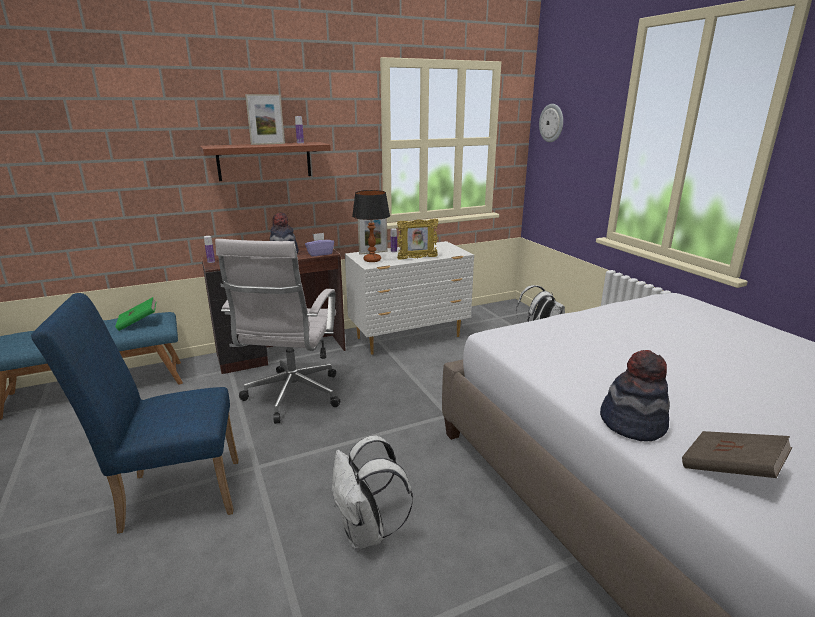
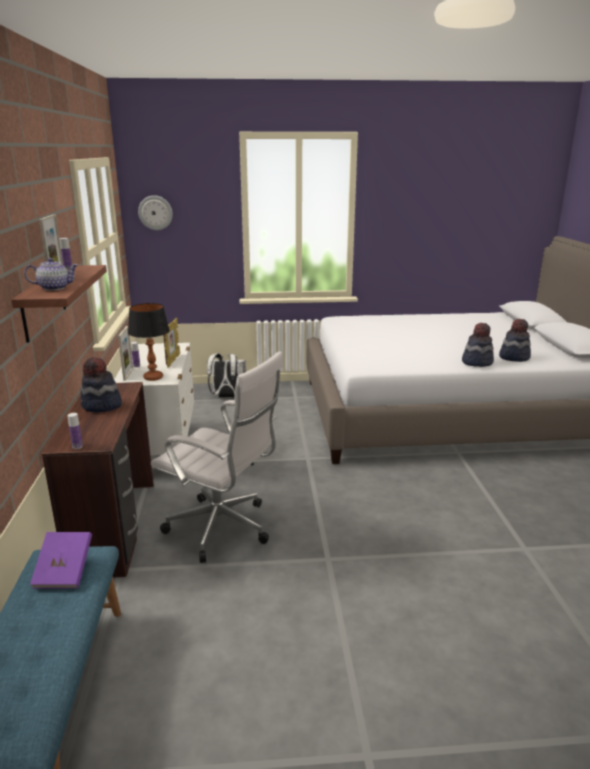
camera: 70 degrees left, 0 degrees up
blue chair [31,293,238,534] -> none
green book [115,297,157,331] -> purple book [30,532,92,589]
purple tissue box [305,233,334,256] -> none
white backpack [332,435,413,549] -> none
brown book [682,431,792,478] -> hat [499,319,531,362]
none -> teapot [24,258,78,290]

